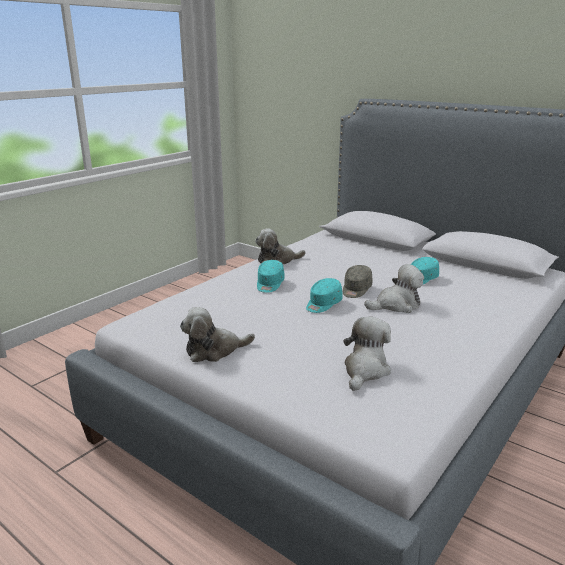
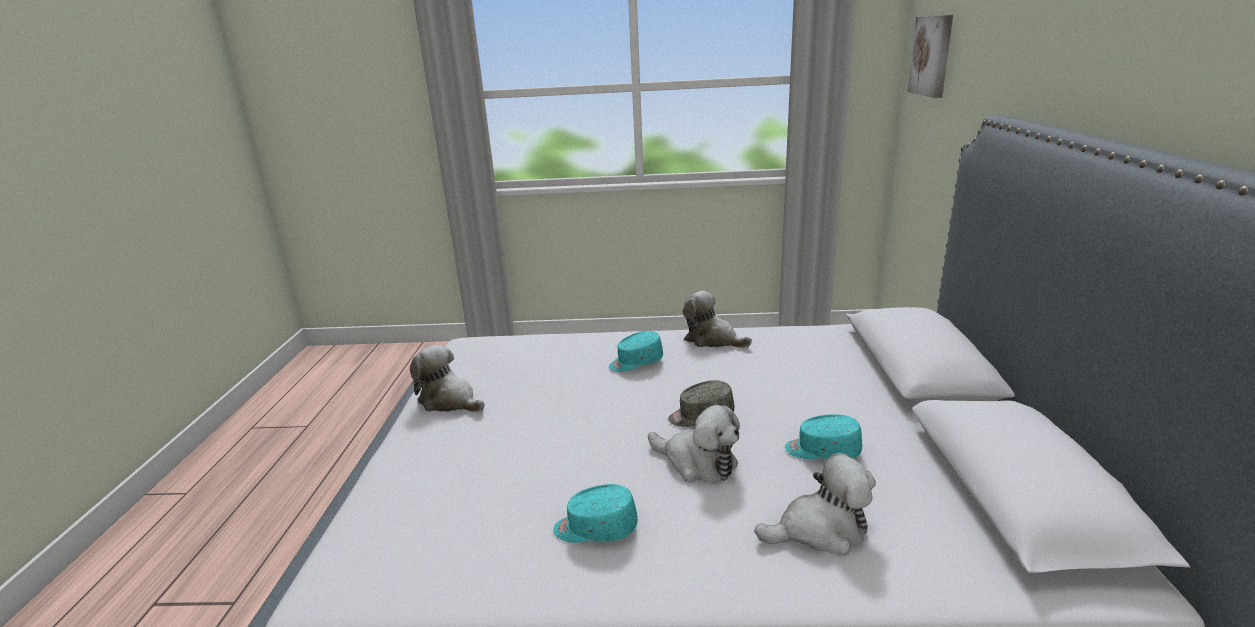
camera: 55 degrees right, 0 degrees up
turquoise cap [306,278,343,313] -> turquoise cap moved to [553,484,638,543]
plush toy [343,317,391,391] -> plush toy moved to [754,453,876,556]
none -> picture [908,15,953,98]

